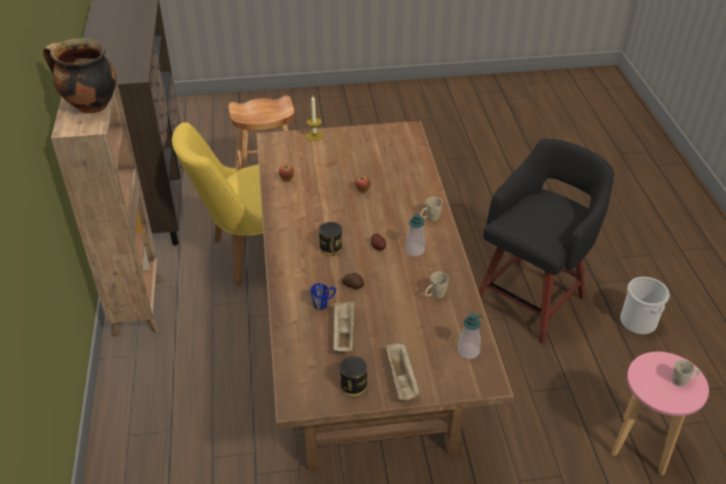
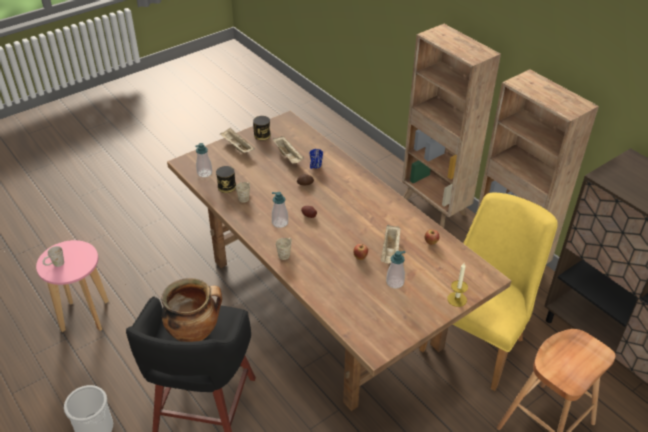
camera: 150 degrees right, 0 degrees up
cooking pot [43,38,116,113] -> cooking pot moved to [161,278,222,342]
can [319,222,342,256] -> can moved to [216,166,236,193]
none -> beige tray [381,225,401,263]
none -> soap dispenser [386,251,405,288]
none -> brown bookcase [402,24,501,228]

